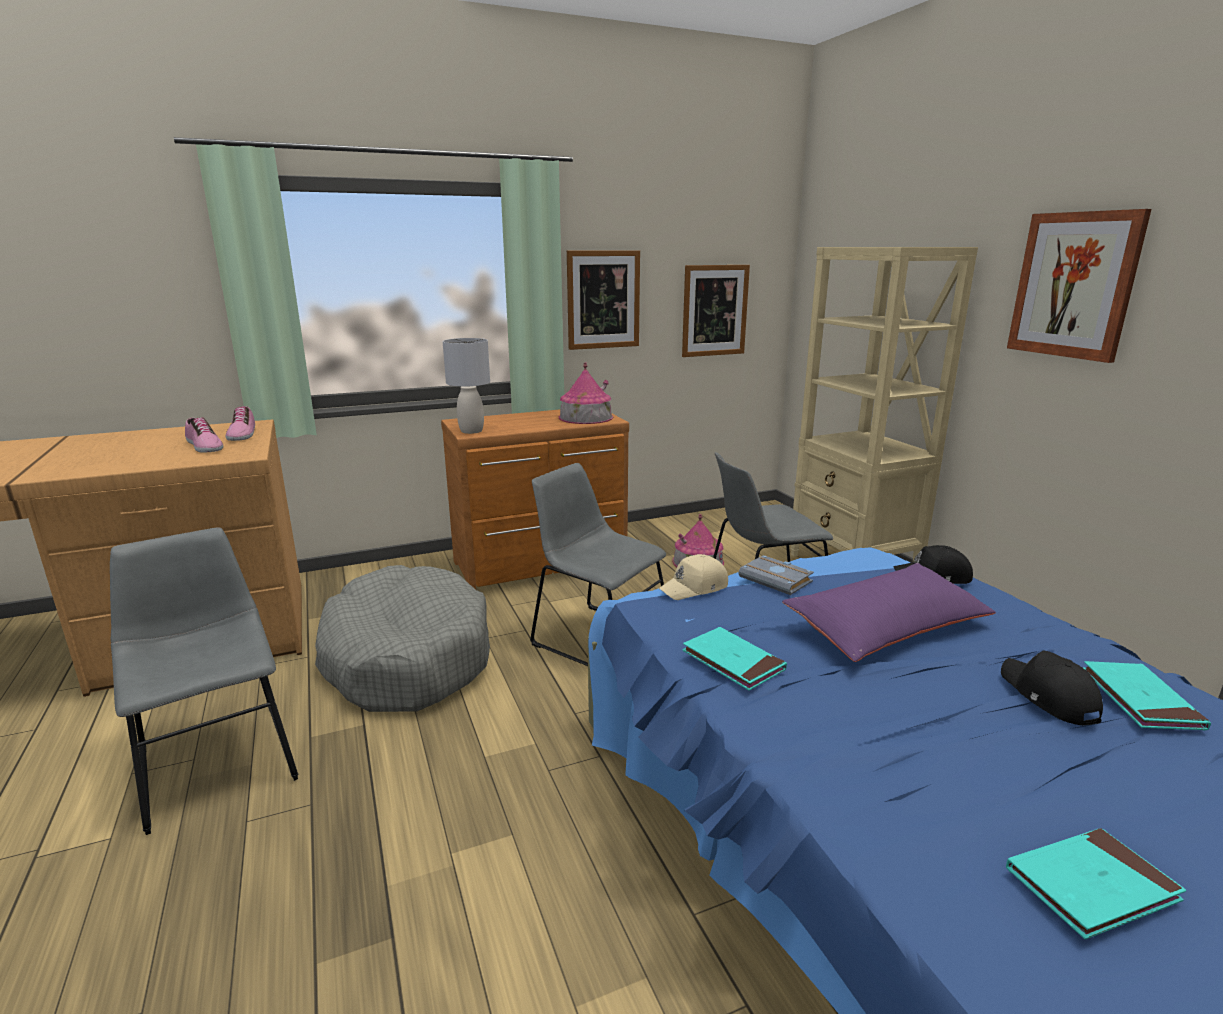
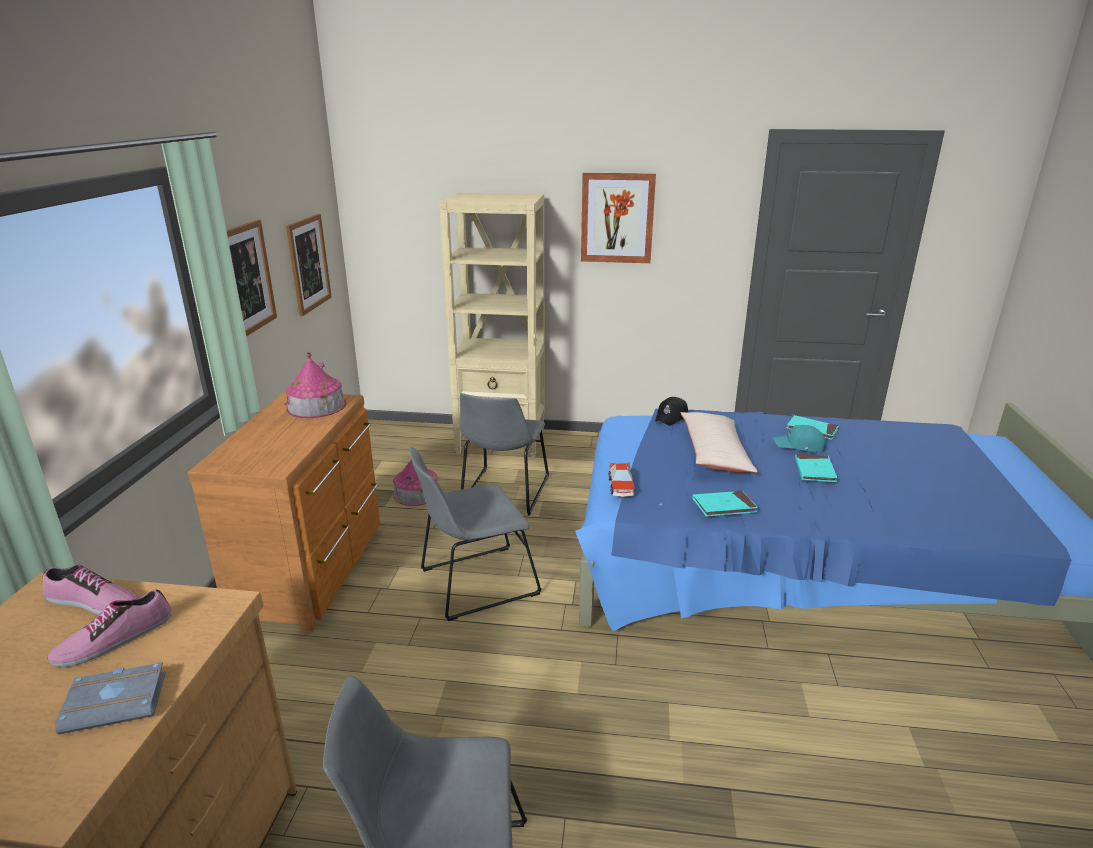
camera: 60 degrees left, 5 degrees up
shoe [185,417,223,453] -> shoe turned 150 degrees clockwise [48,590,172,667]
grey dog bed [315,565,490,712] -> none
grey table lamp [443,338,490,434] -> none
beige cap [658,554,728,600] -> toy car [608,463,634,497]
grey book [739,555,814,595] -> grey book moved to [55,662,166,734]
purple pillow [782,563,996,662] -> beige pillow [680,412,758,473]
black cap [1001,651,1103,726] -> turquoise cap [773,425,826,452]
turquoise book [1006,828,1186,939] -> turquoise book moved to [795,454,837,482]

